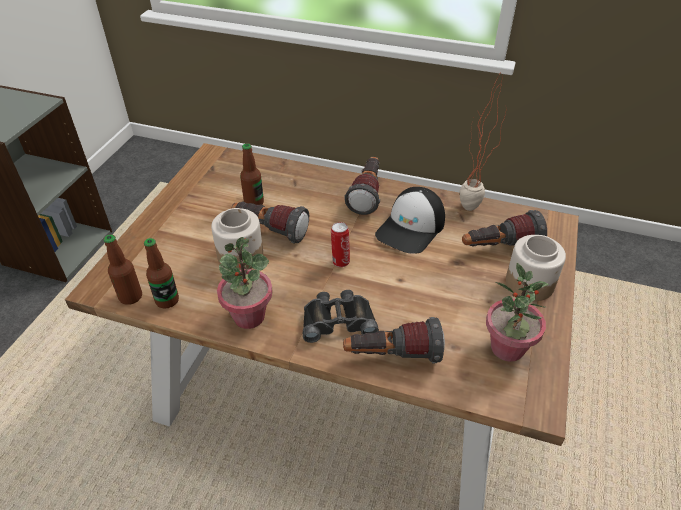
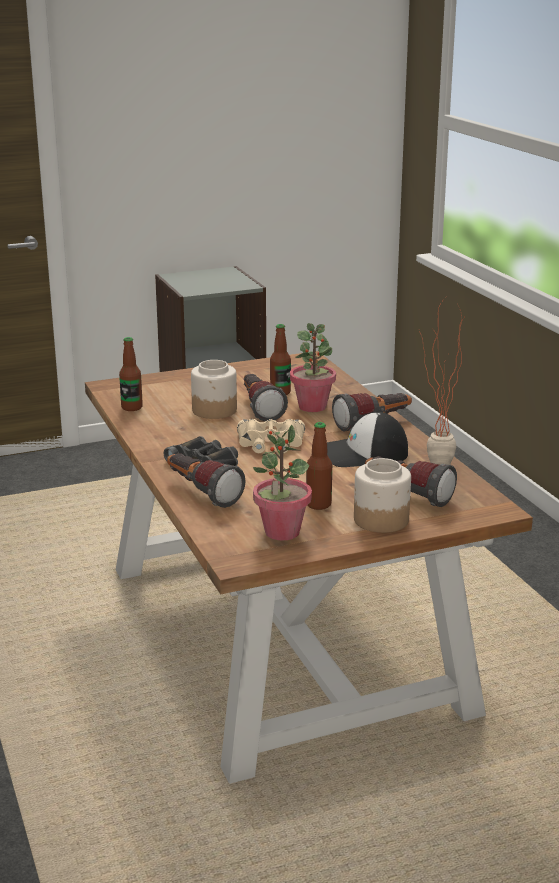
camera: 50 degrees right, 20 degrees down
bottle [104,235,142,305] -> bottle moved to [306,422,332,510]
potted plant [217,237,273,329] -> potted plant moved to [290,323,336,412]
can [331,222,350,267] -> beige binoculars [237,419,305,453]

